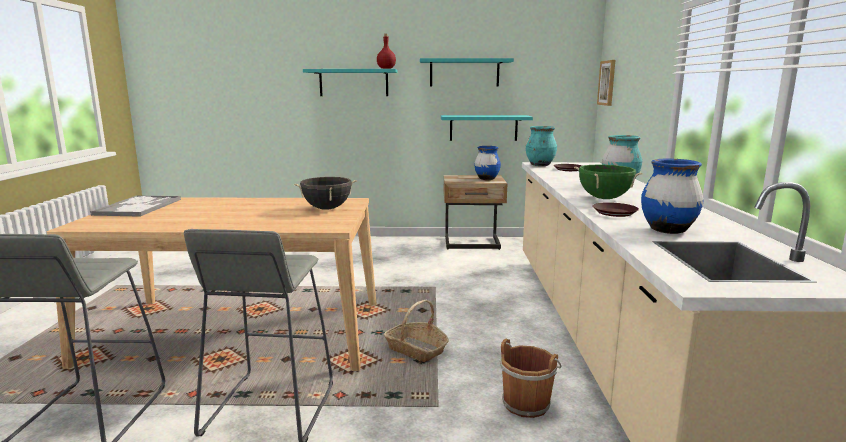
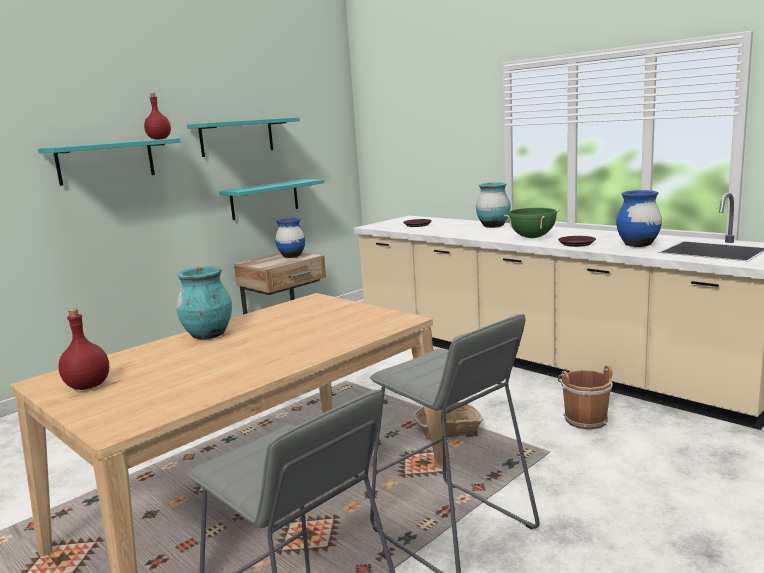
camera: 45 degrees left, 0 degrees up
tray [90,196,181,217] -> red bottle [59,309,109,390]
black cooking pot [294,177,357,210] -> none
turquoise vase [526,126,557,166] -> turquoise vase moved to [176,266,232,339]
picture [597,60,615,106] -> none

